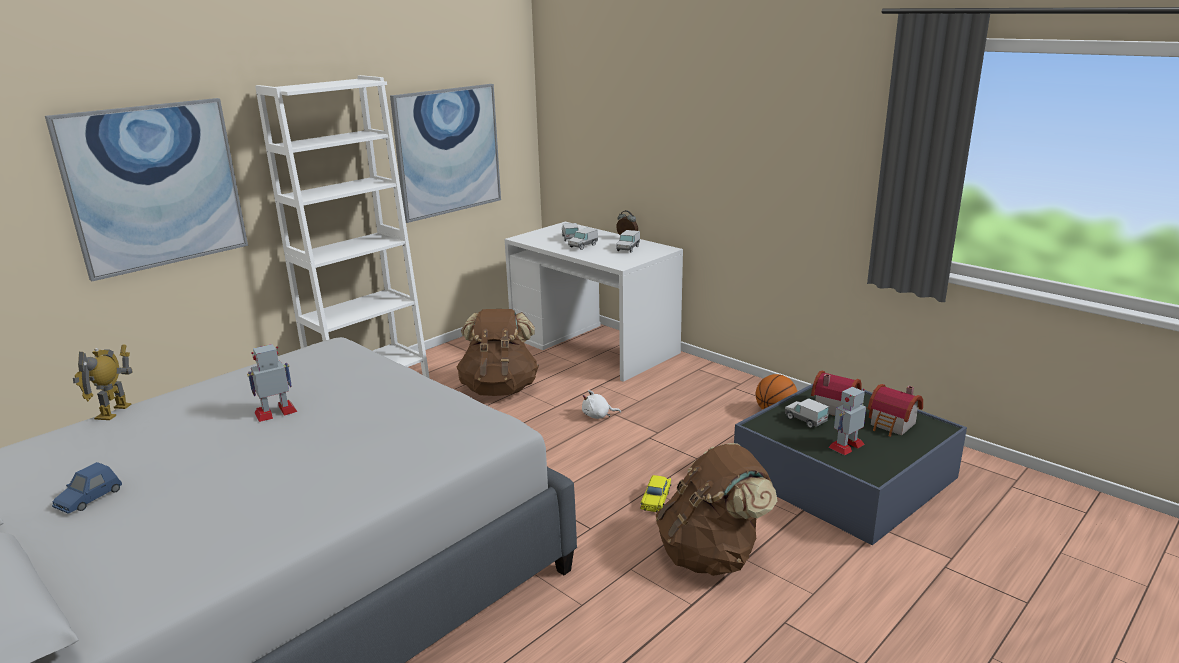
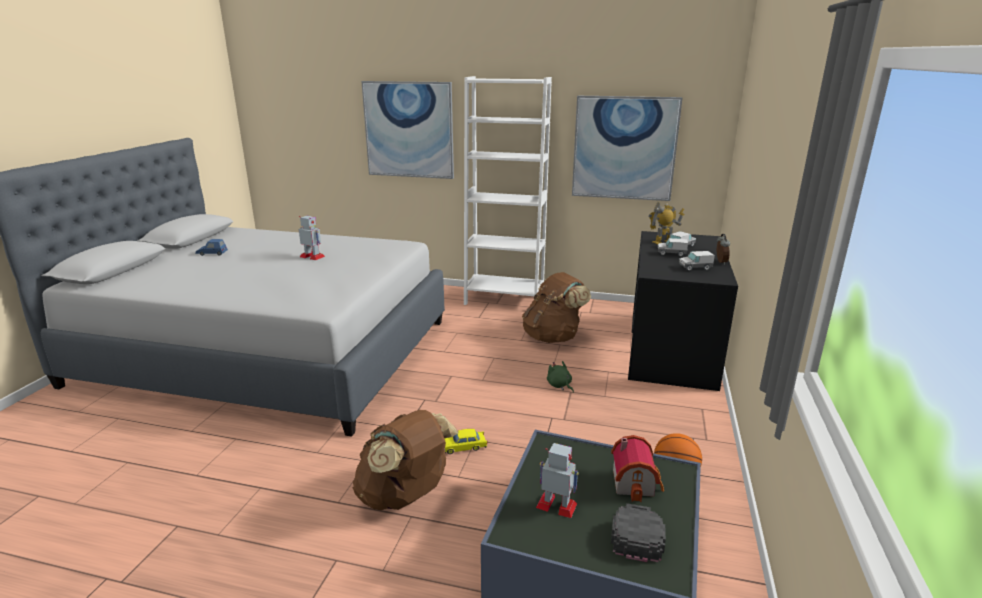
camera: 60 degrees right, 0 degrees up
toy robot [73,344,132,420] -> toy robot moved to [648,202,684,245]
white desk [504,222,683,382] -> black desk [628,231,738,391]
white plush toy [582,390,621,419] -> green plush toy [547,361,574,393]
toy truck [785,398,829,428] -> none
toy house [868,384,923,437] -> black cap [611,503,666,562]

